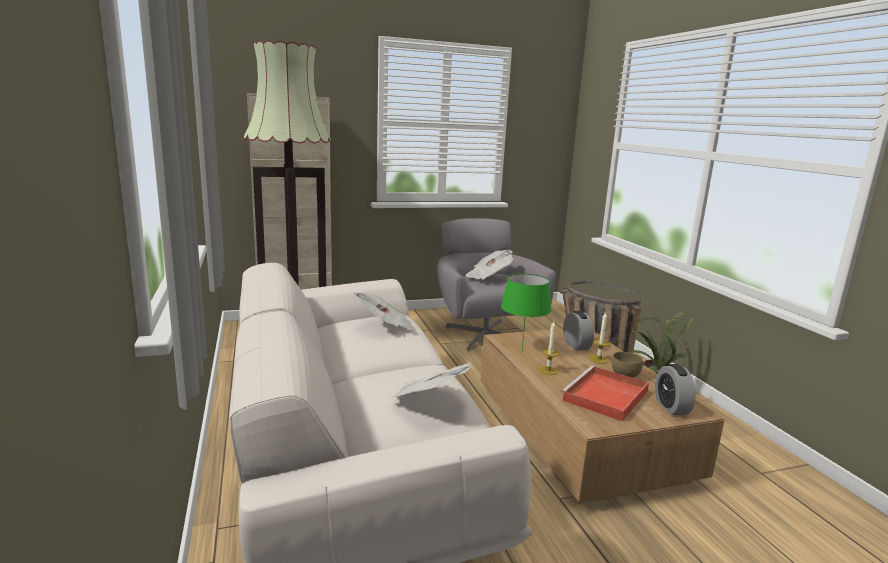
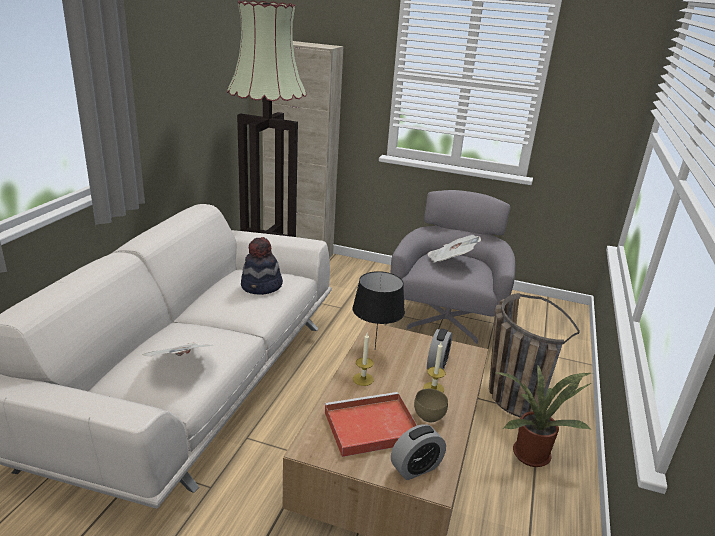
camera: 35 degrees right, 10 degrees up
newspaper [354,292,416,330] -> hat [241,237,283,295]
green table lamp [501,273,551,349] -> black table lamp [352,271,405,348]
alarm clock [655,364,696,415] -> alarm clock turned 150 degrees counterclockwise [391,424,446,480]

